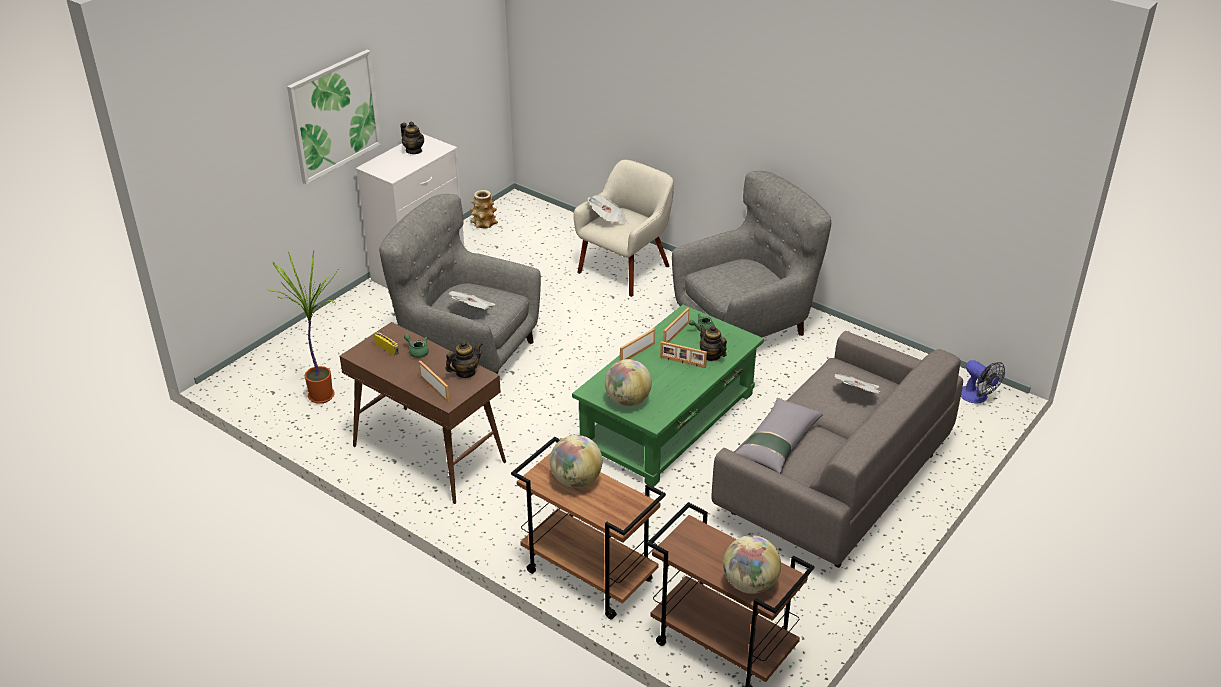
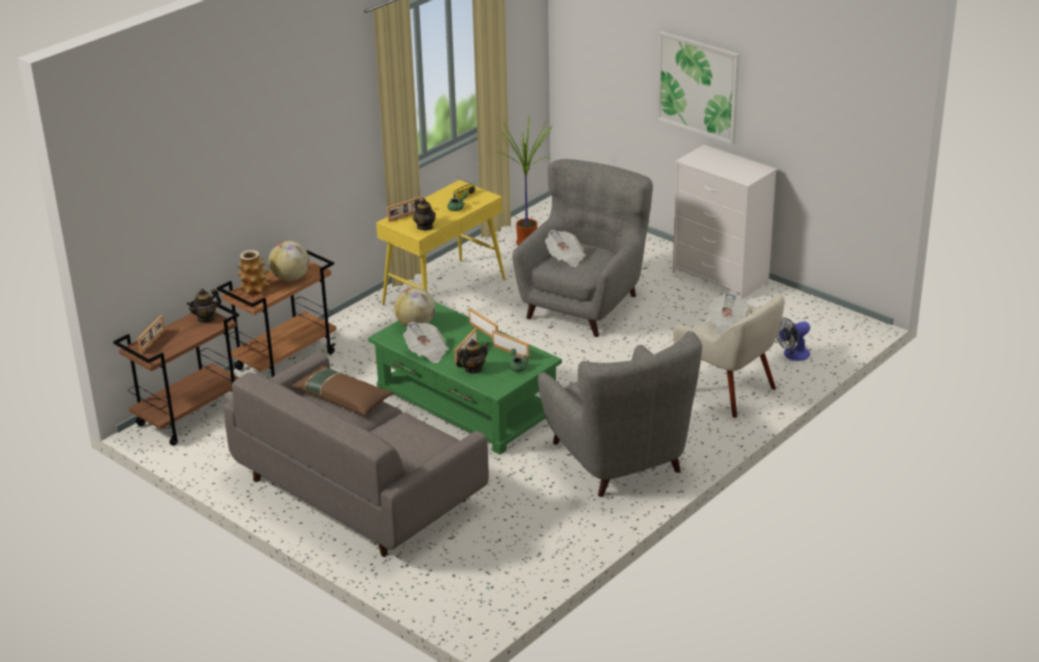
camera: 95 degrees right, 5 degrees down
brown console table [340,322,506,504] -> yellow console table [376,180,505,305]
teapot [401,122,424,154] -> teapot moved to [187,289,221,323]
vase [470,190,498,228] -> vase moved to [237,250,270,295]
globe [723,535,781,594] -> picture frame [138,315,165,354]
grey pillow [735,398,823,474] -> brown pillow [292,365,394,416]
newspaper [835,374,880,394] -> newspaper moved to [403,322,449,363]
fan [961,360,1005,404] -> fan moved to [776,317,810,361]

